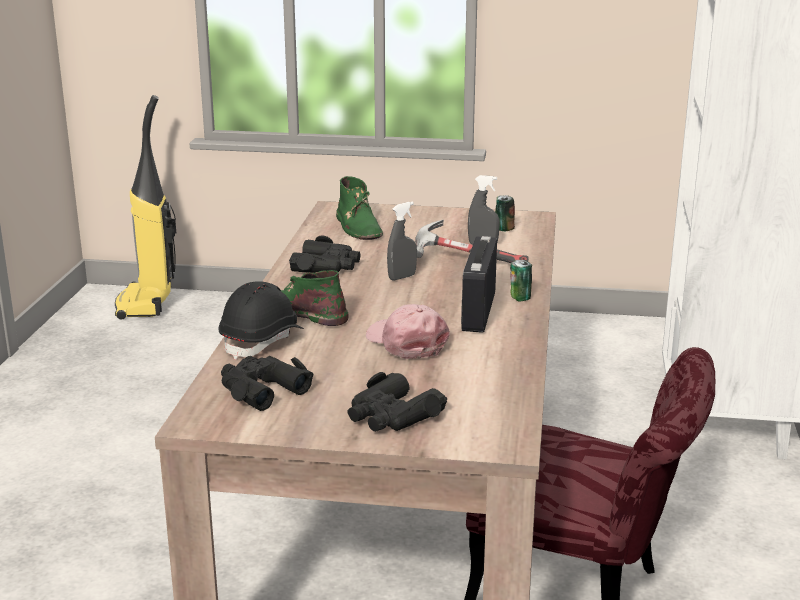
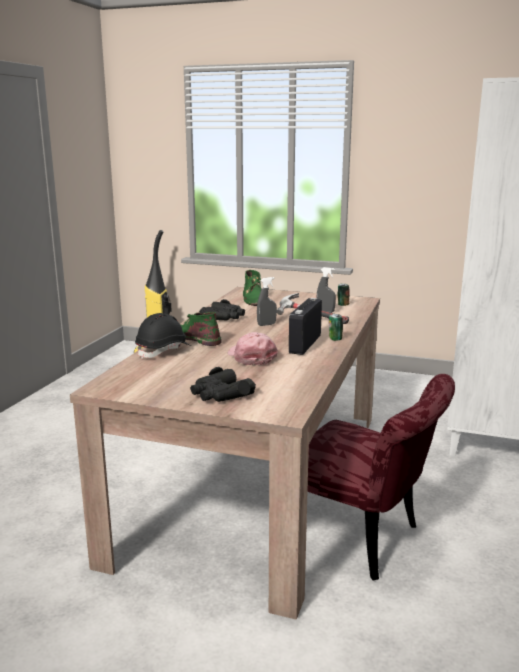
camera: 10 degrees right, 5 degrees down
black binoculars [221,356,313,411] -> none

